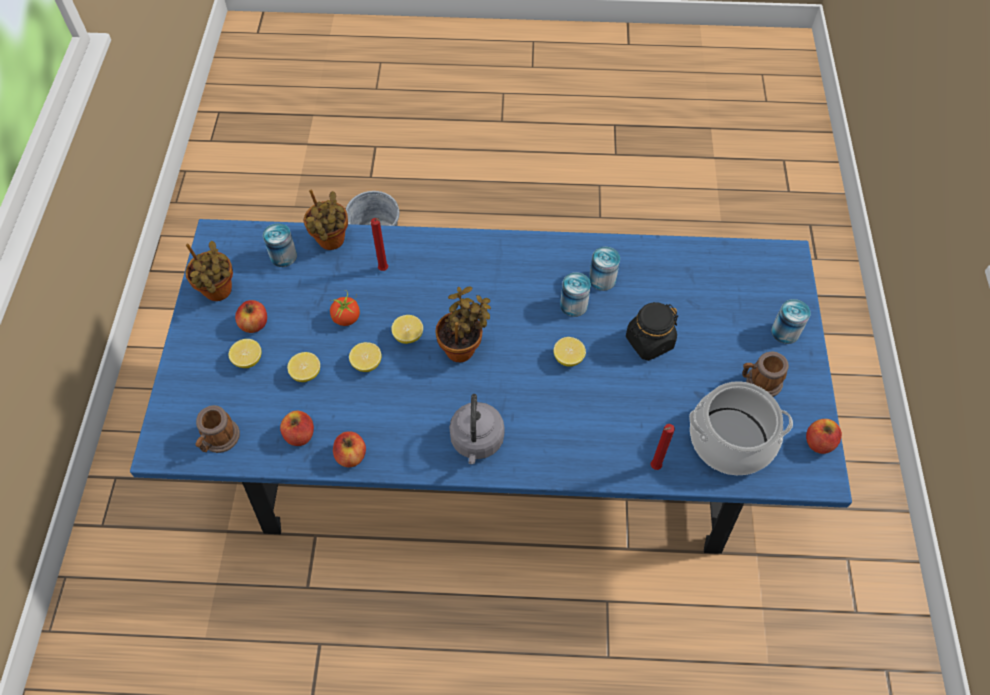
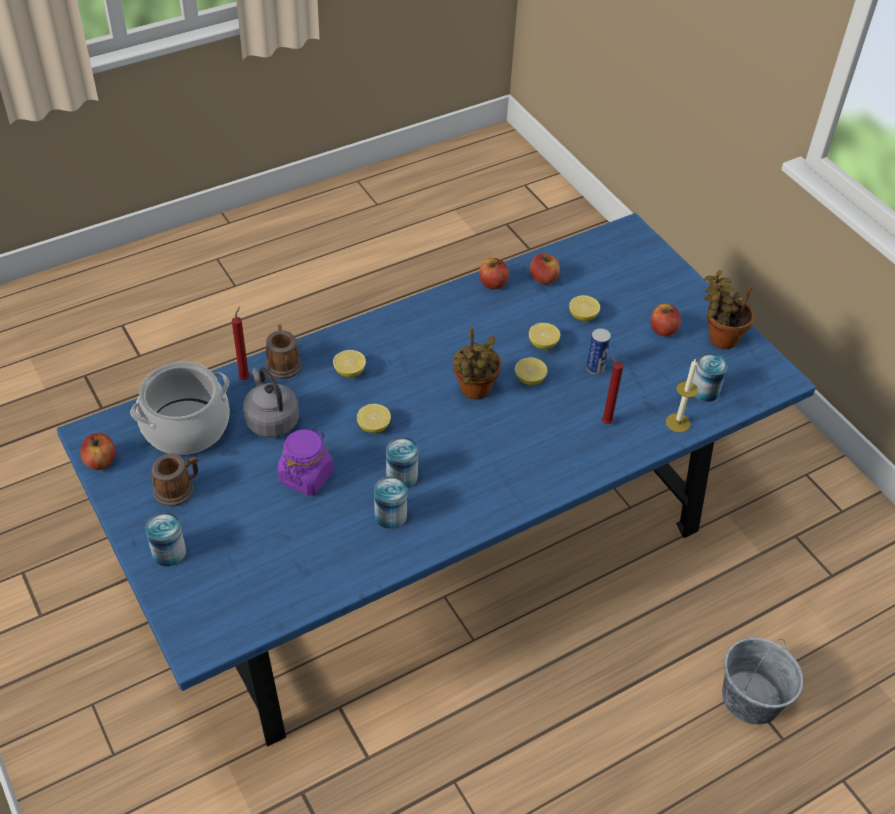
camera: 145 degrees right, 10 degrees down
mug [195,405,240,453] -> mug moved to [265,325,302,379]
lemon [229,339,262,368] -> lemon moved to [333,350,366,378]
potted plant [304,189,348,250] -> candle [666,358,698,433]
tomato [330,290,360,326] -> can [586,328,611,375]
grey kettle [449,394,504,464] -> grey kettle moved to [243,368,299,437]
black jar [626,302,678,361] -> purple jar [277,428,333,496]

